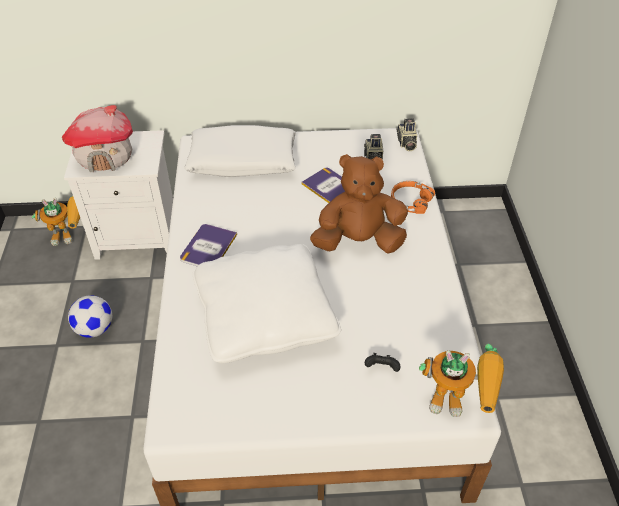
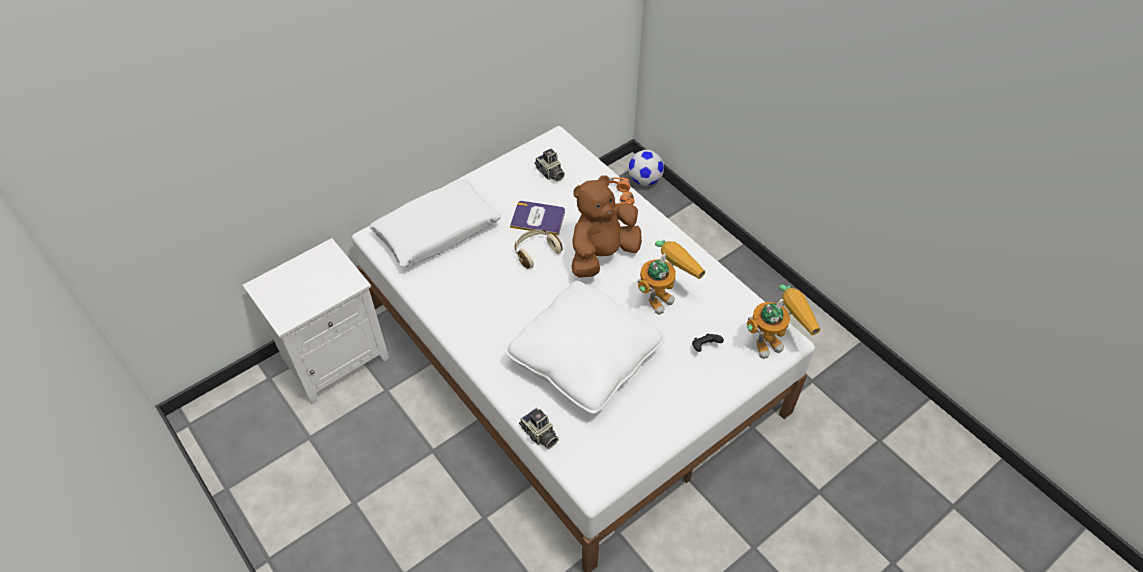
camera: 35 degrees left, 5 degrees up
toy robot [32,196,80,246] -> toy robot moved to [637,240,705,315]
toy house [62,105,133,172] -> none
football [68,295,112,338] -> football moved to [628,150,664,186]
book [180,224,237,266] -> none
camera [396,118,417,151] -> camera moved to [519,408,559,449]
none -> beige headphones [515,229,563,269]

